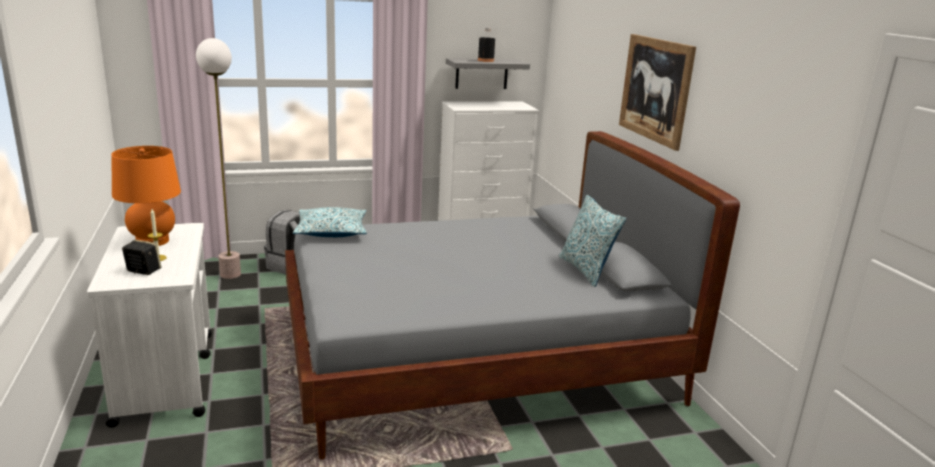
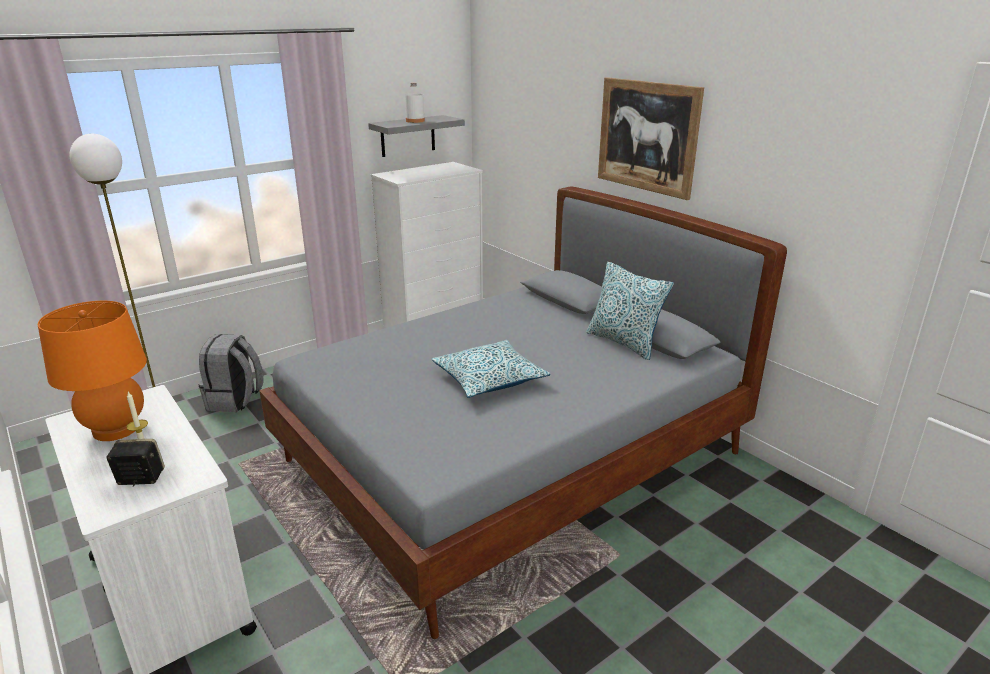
camera: 20 degrees left, 5 degrees up
pillow [293,207,367,237] -> pillow moved to [432,340,550,398]
black bottle [478,28,495,62] -> white bottle [405,83,425,123]

